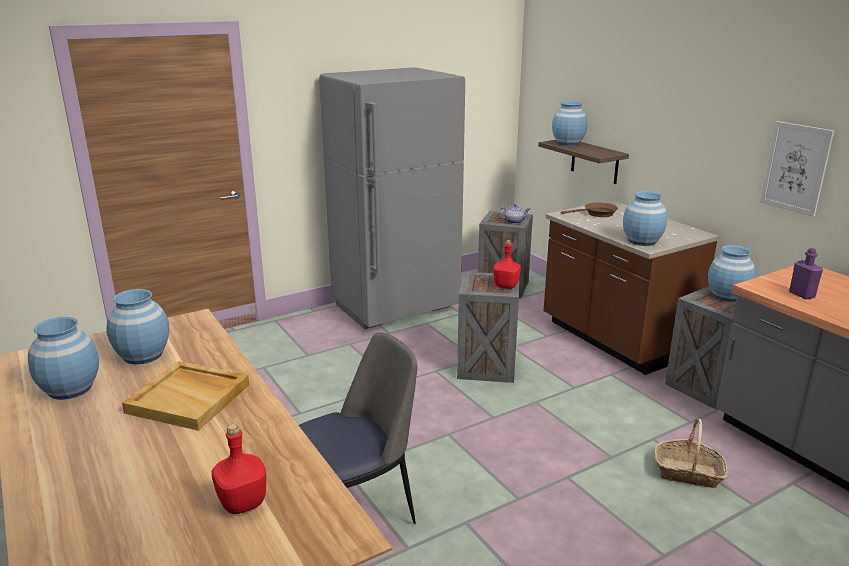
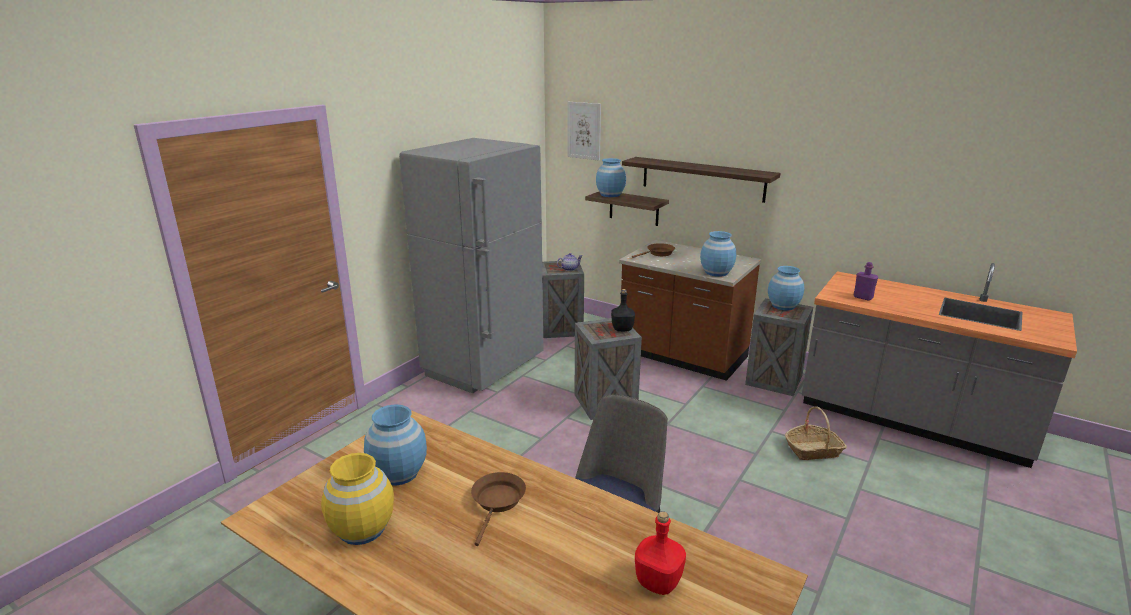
camera: 25 degrees left, 0 degrees up
blue vase [28,317,99,400] -> yellow vase [321,453,394,545]
beige tray [122,361,249,431] -> brown frying pan [471,472,526,546]
red bottle [493,240,521,289] -> black bottle [611,289,635,332]
picture [760,121,834,217] -> picture moved to [568,102,601,161]
none -> shelf [622,157,781,203]

